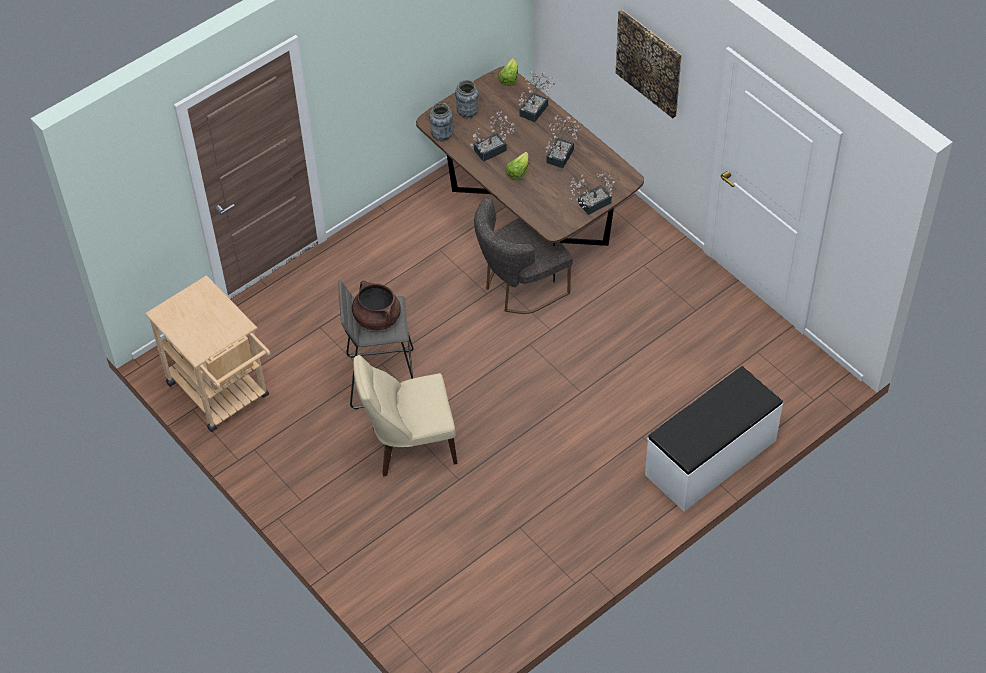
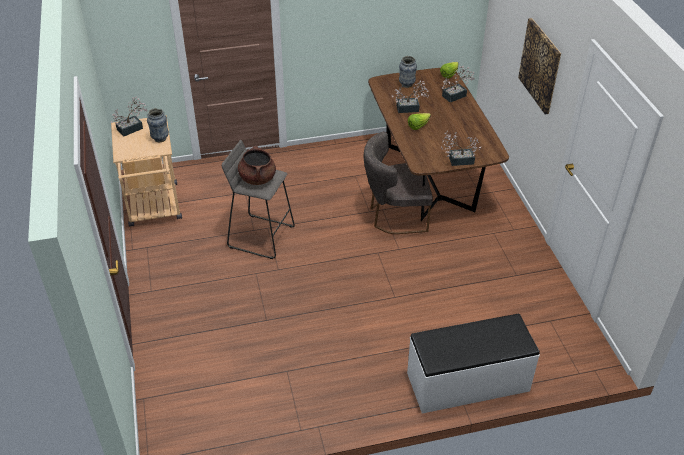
camera: 25 degrees right, 10 degrees down
beige chair [353,355,458,476] -> none
vase [429,103,453,142] -> vase moved to [147,108,169,142]
potted plant [545,115,581,168] -> potted plant moved to [111,97,147,137]

